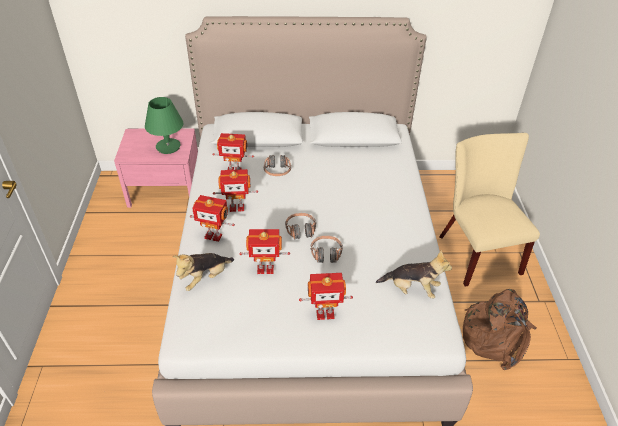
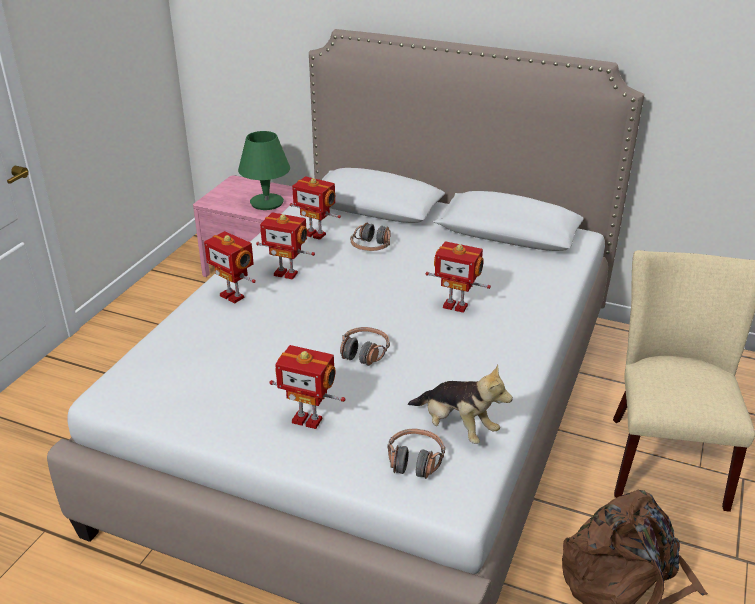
camera: 25 degrees right, 10 degrees down
plush toy [173,253,234,291] -> none
toy robot [239,229,290,274] -> toy robot moved to [426,241,491,313]
headphones [285,213,316,239] -> headphones moved to [388,429,445,479]

